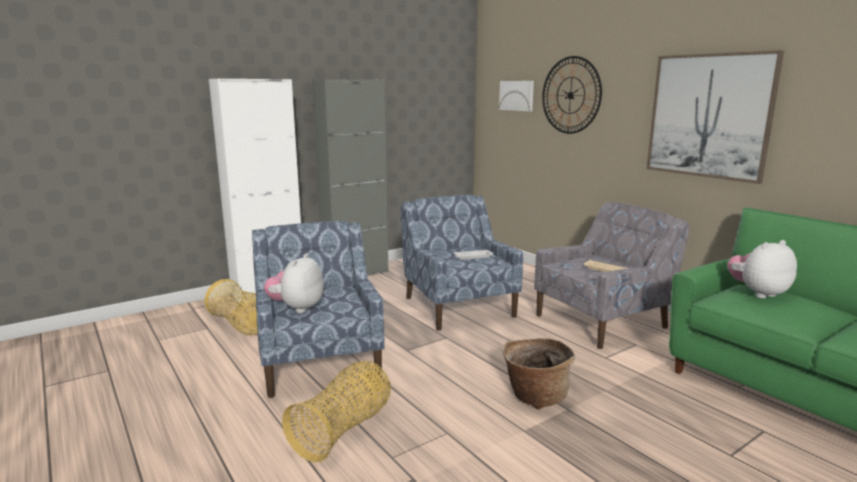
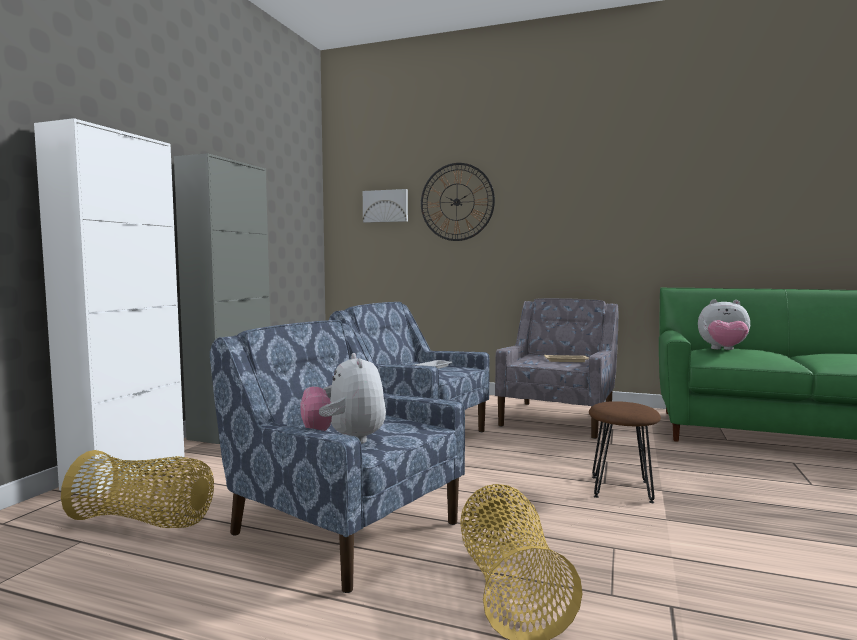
camera: 35 degrees left, 10 degrees down
basket [503,338,575,409] -> brown stool [589,401,661,503]
picture [647,50,784,184] -> none
plush toy [727,240,797,298] -> plush toy turned 105 degrees counterclockwise [698,299,750,350]

